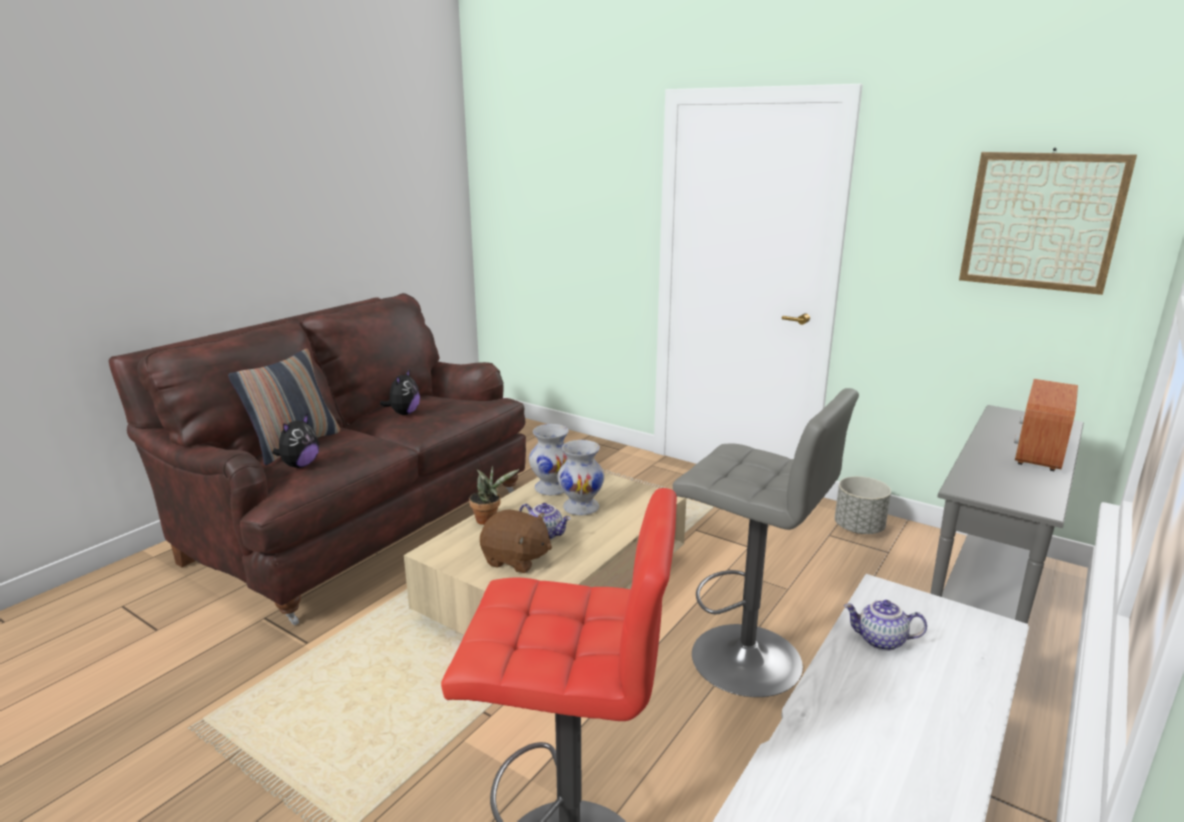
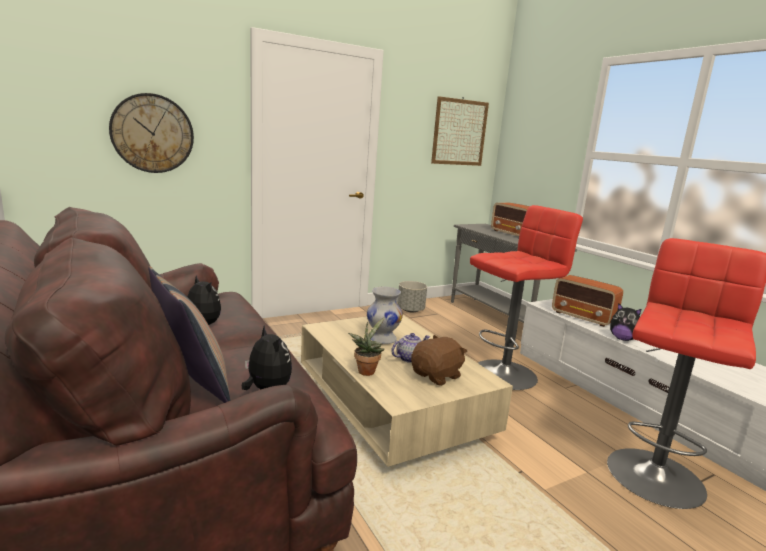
camera: 65 degrees left, 5 degrees down
white vase [529,424,569,496] -> none
grey stool [673,388,859,697] -> red stool [470,205,583,390]
teapot [844,600,927,651] -> radio [552,275,623,327]
none -> wall clock [109,93,194,173]
none -> plush toy [610,303,641,341]

